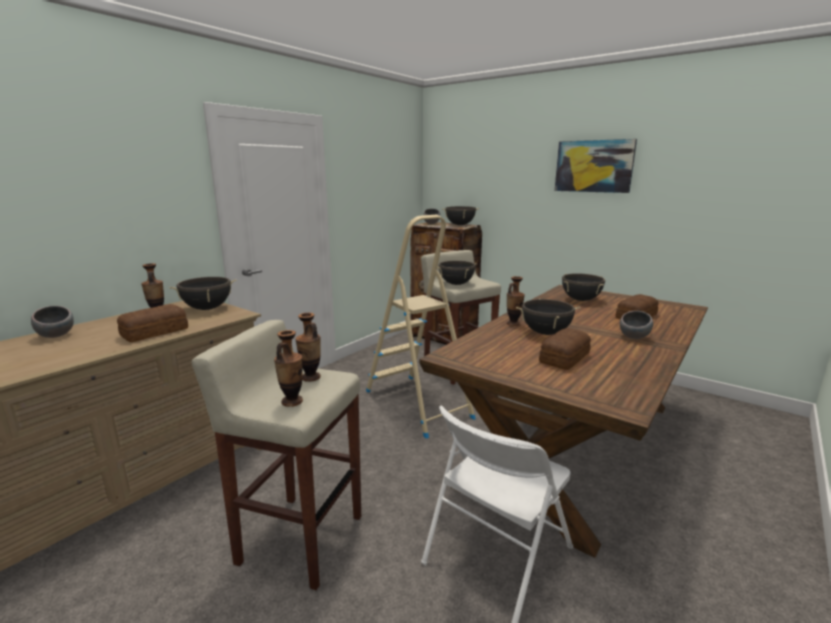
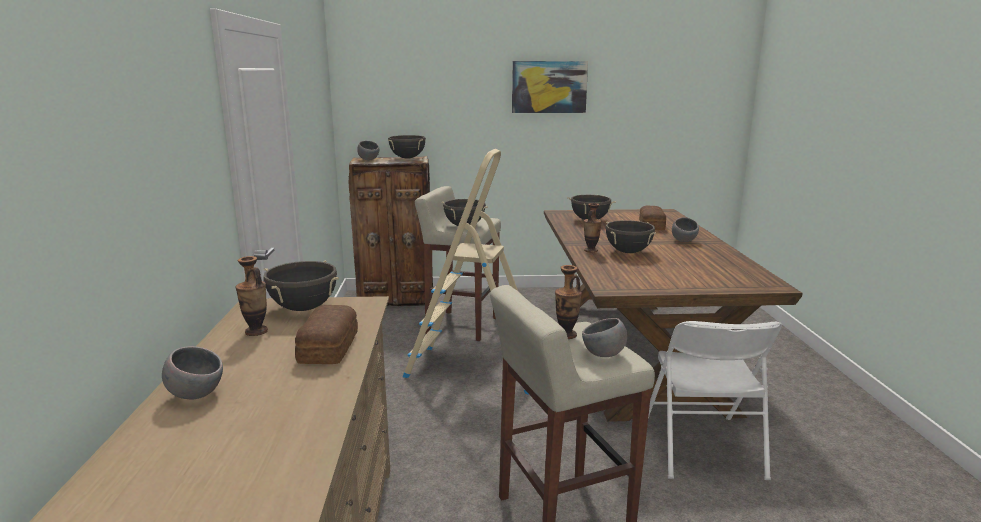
camera: 40 degrees left, 0 degrees up
vase [274,330,303,407] -> grey bowl [582,318,627,357]
bread [539,328,591,370] -> none

